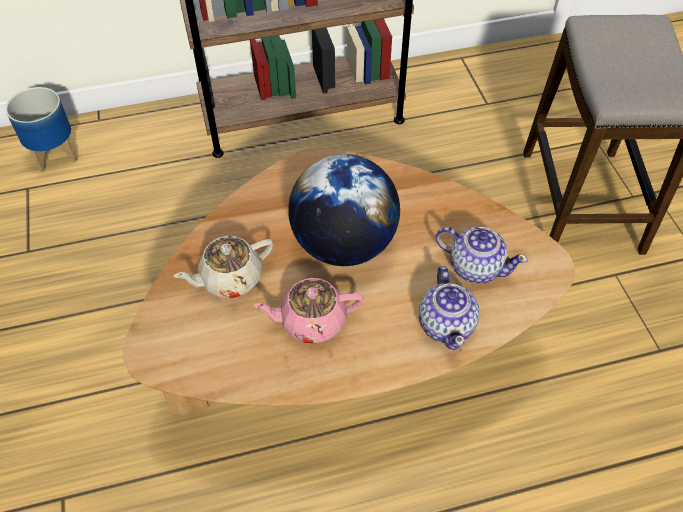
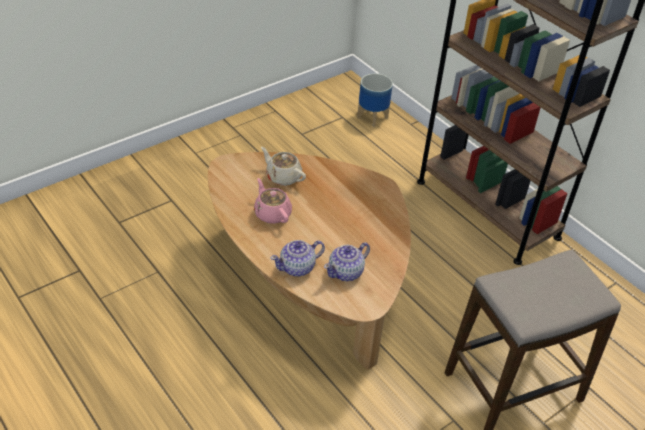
camera: 65 degrees right, 10 degrees down
globe [288,154,400,266] -> none
teapot [436,227,528,284] -> teapot turned 45 degrees clockwise [324,242,370,281]

